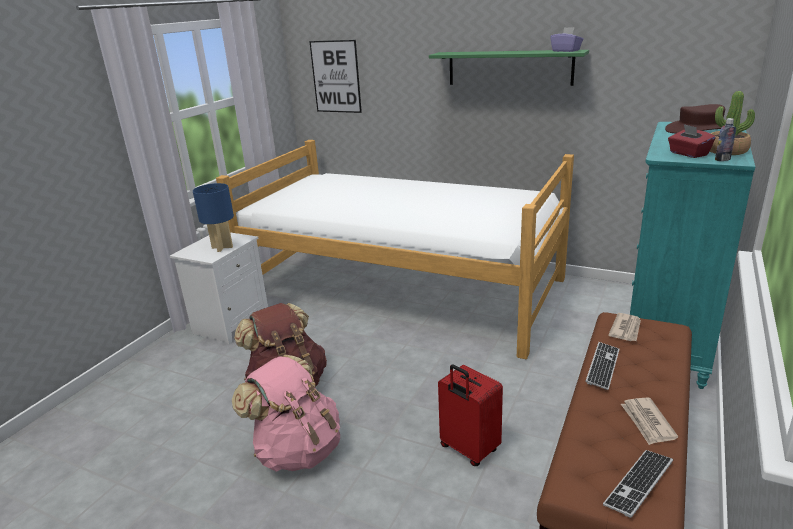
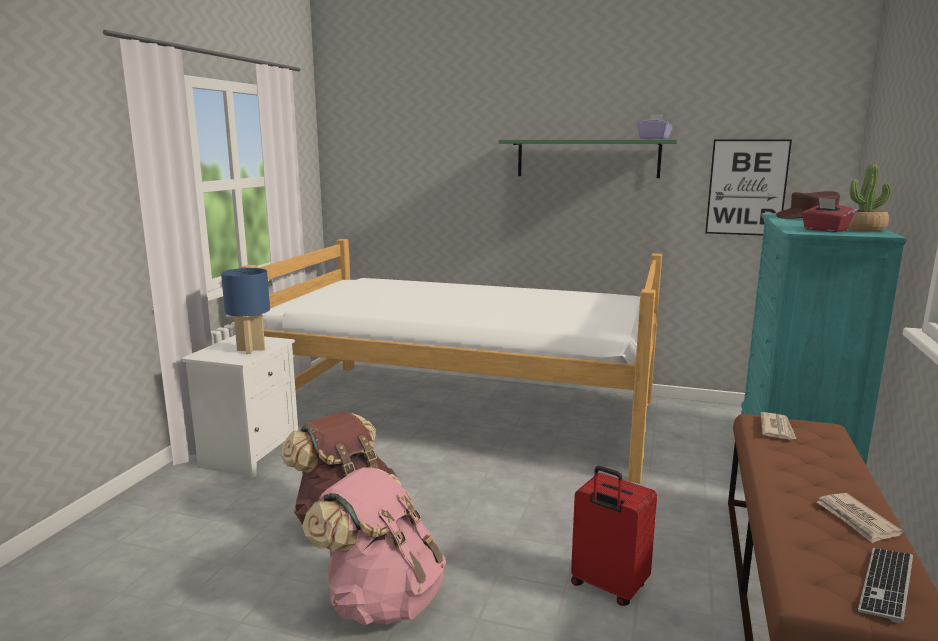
camera: 10 degrees left, 10 degrees down
picture [309,40,362,113] -> picture moved to [705,139,792,236]
keyboard [585,342,619,390] -> none
bottle [715,118,736,161] -> none

